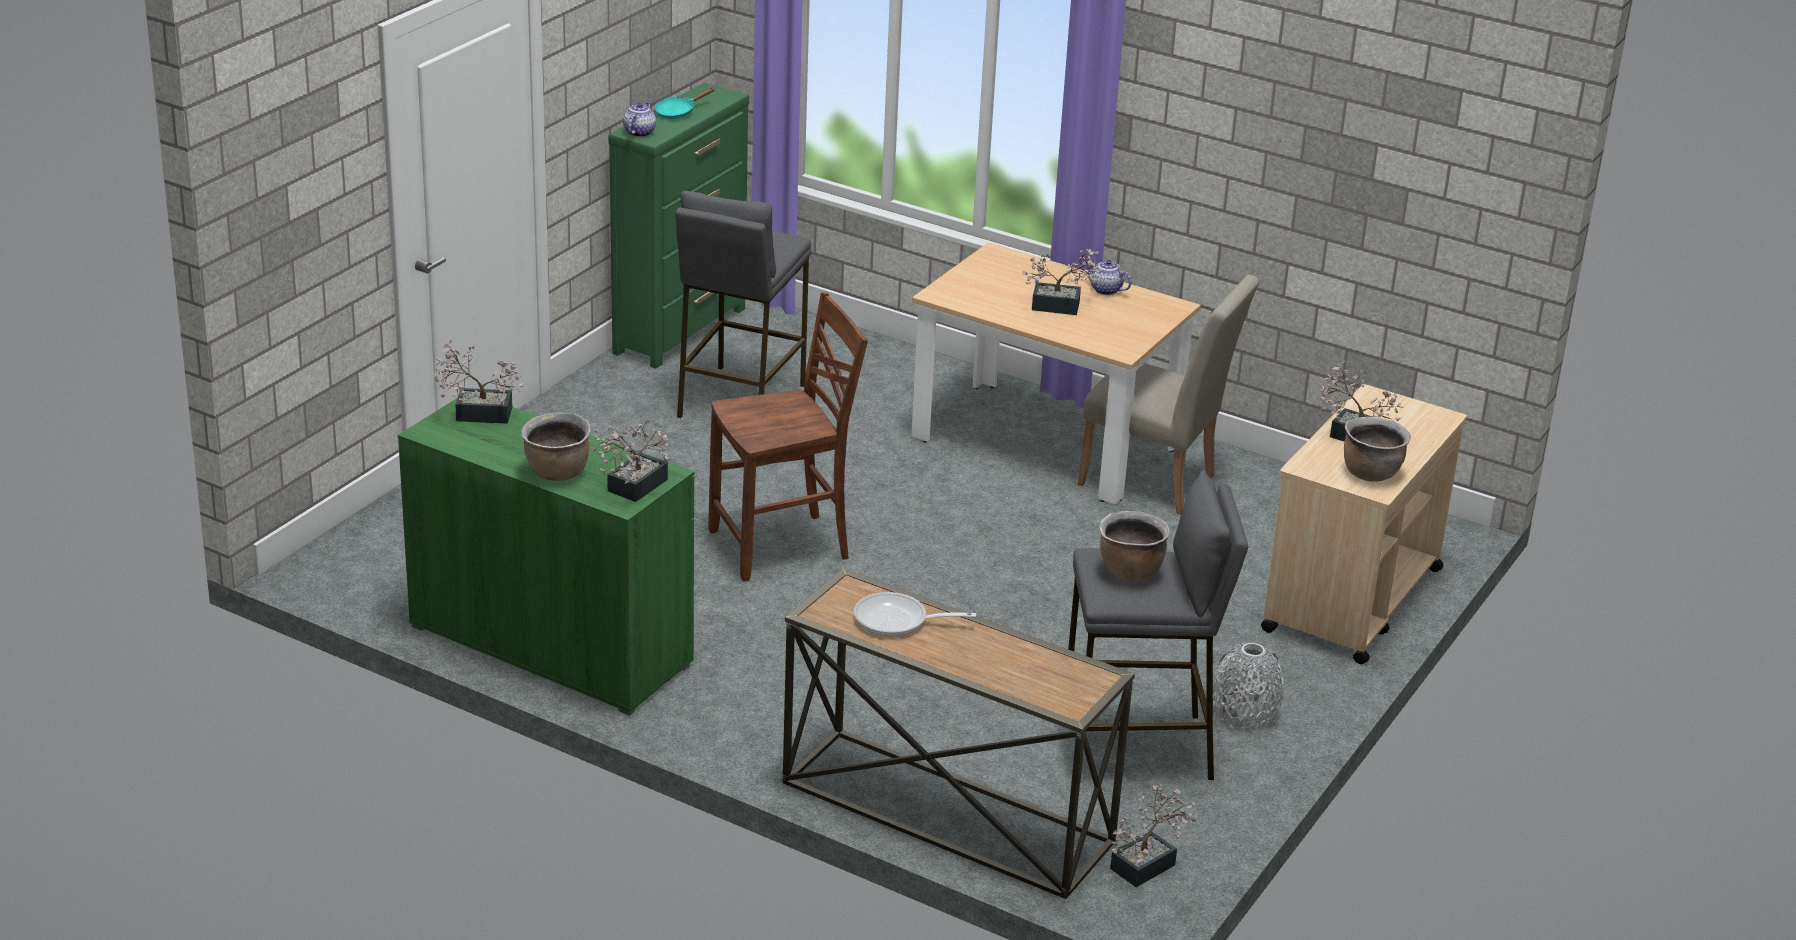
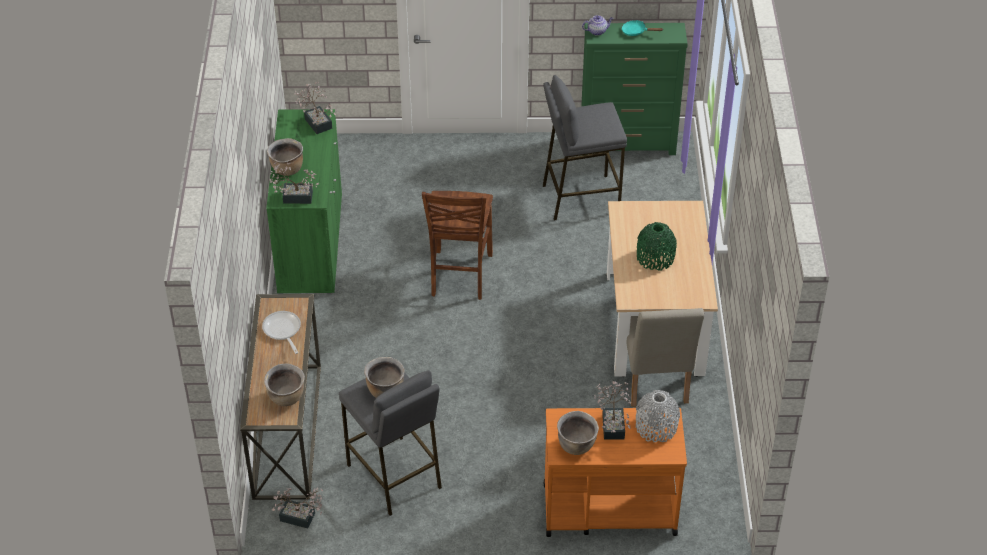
camera: 60 degrees right, 15 degrees up
brown chair [708,292,868,582] -> brown chair turned 60 degrees clockwise [422,191,493,300]
potted plant [1022,249,1101,315] -> green vase [637,222,677,271]
teapot [1085,260,1132,295] -> none
grey vase [1213,642,1284,730] -> grey vase moved to [636,390,680,442]
beige cart [1261,384,1467,664] -> orange cart [544,408,687,537]
none -> brown cooking pot [264,363,305,406]

